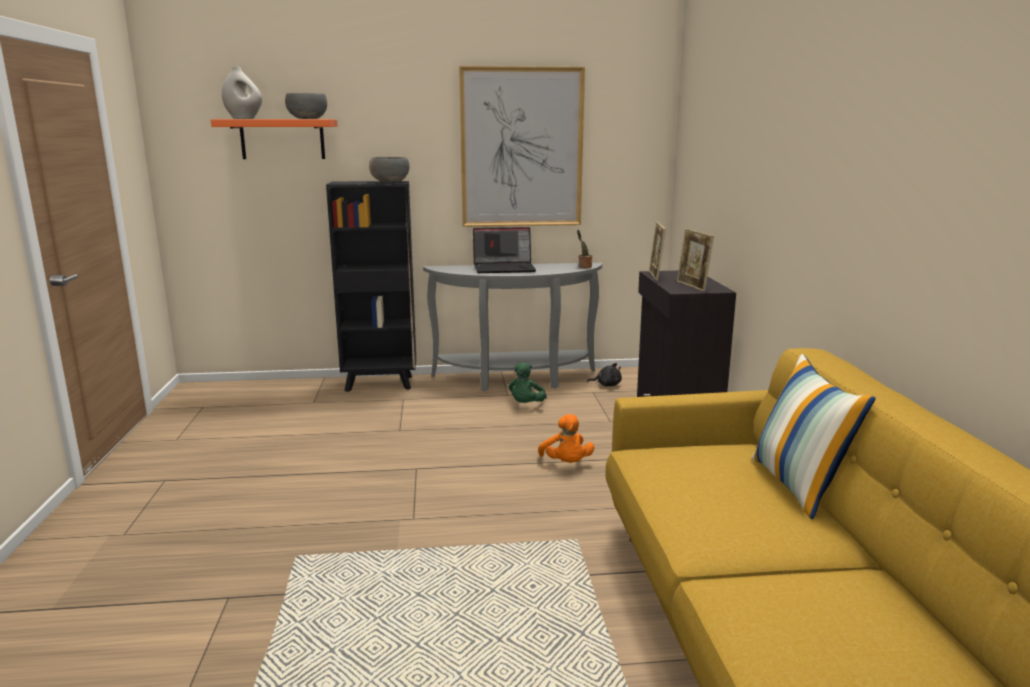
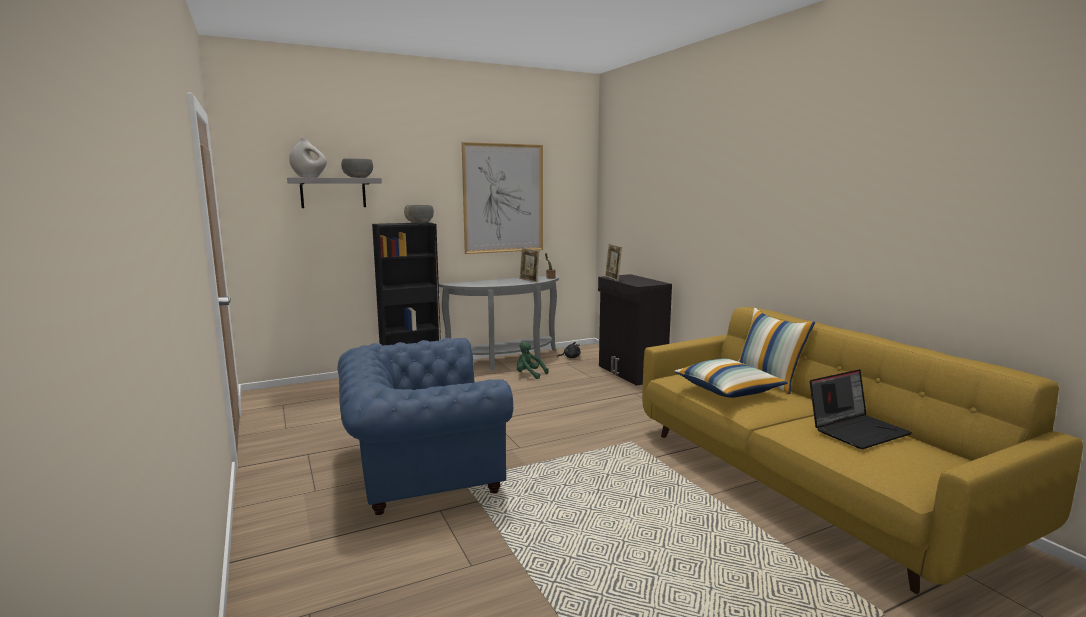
camera: 20 degrees left, 5 degrees down
orange shelf [211,119,337,159] -> grey shelf [287,177,382,208]
laptop [473,227,536,273] -> laptop moved to [810,369,912,449]
green plush toy [508,362,547,403] -> green plush toy turned 120 degrees clockwise [517,342,549,379]
orange plush toy [538,414,594,463] -> none
picture frame [677,228,714,292] -> picture frame moved to [520,248,540,282]
none -> blue armchair [338,338,513,515]
none -> pillow [674,358,788,398]

